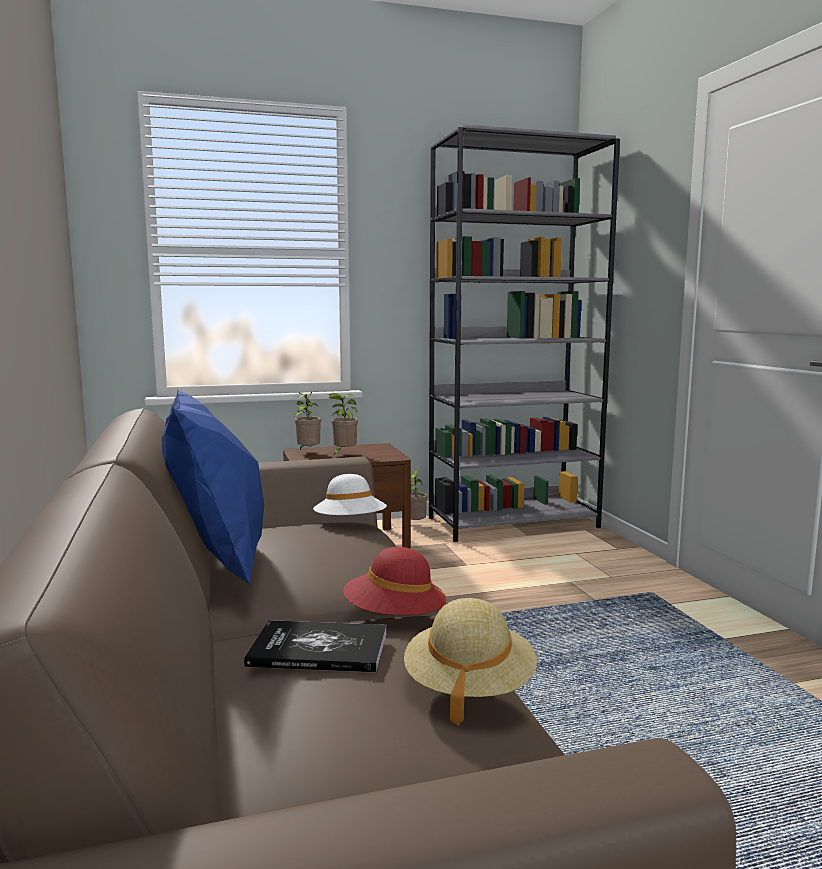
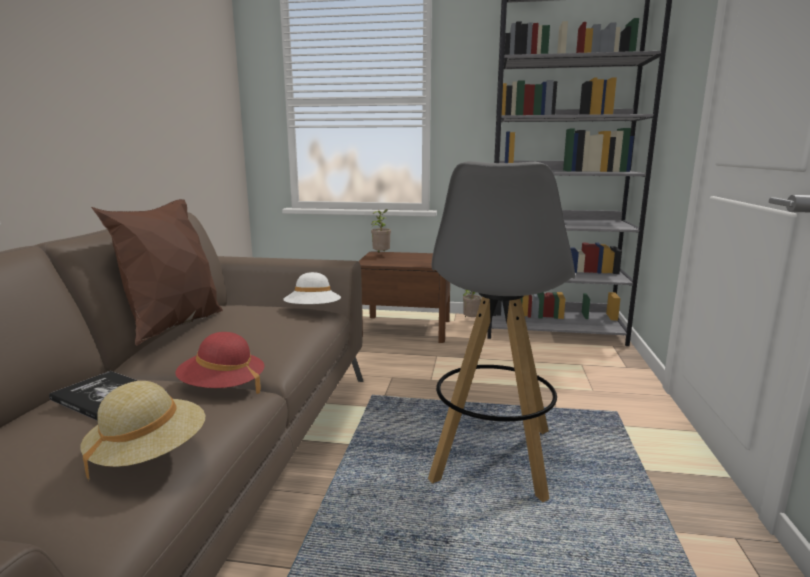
camera: 25 degrees right, 5 degrees up
blue pillow [161,389,264,587] -> brown pillow [91,199,223,346]
potted plant [329,393,358,456] -> none
none -> grey stool [428,161,575,502]

